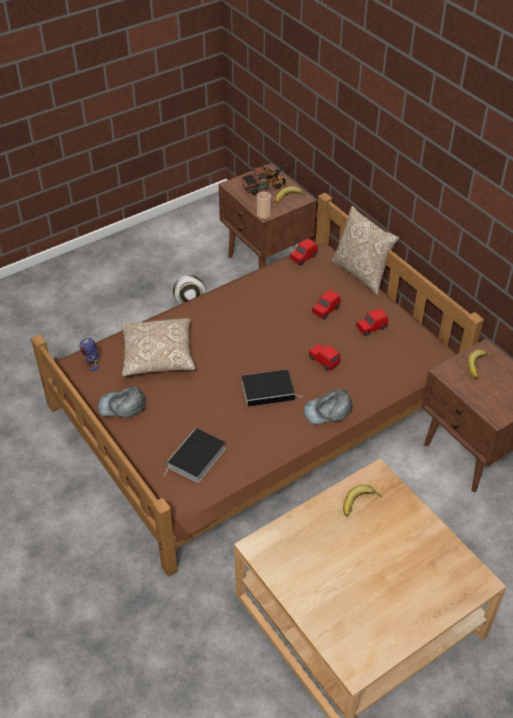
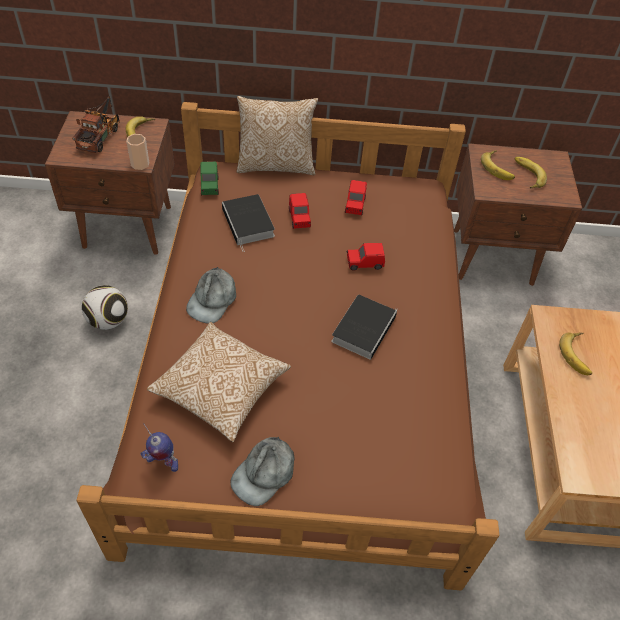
camera: 55 degrees left, 5 degrees up
book [163,428,226,483] -> book moved to [222,194,275,252]
red toy car [290,238,317,265] -> green toy car [200,162,219,195]
grey cap [304,389,353,425] -> grey cap moved to [186,267,236,323]
none -> banana [515,157,547,188]

